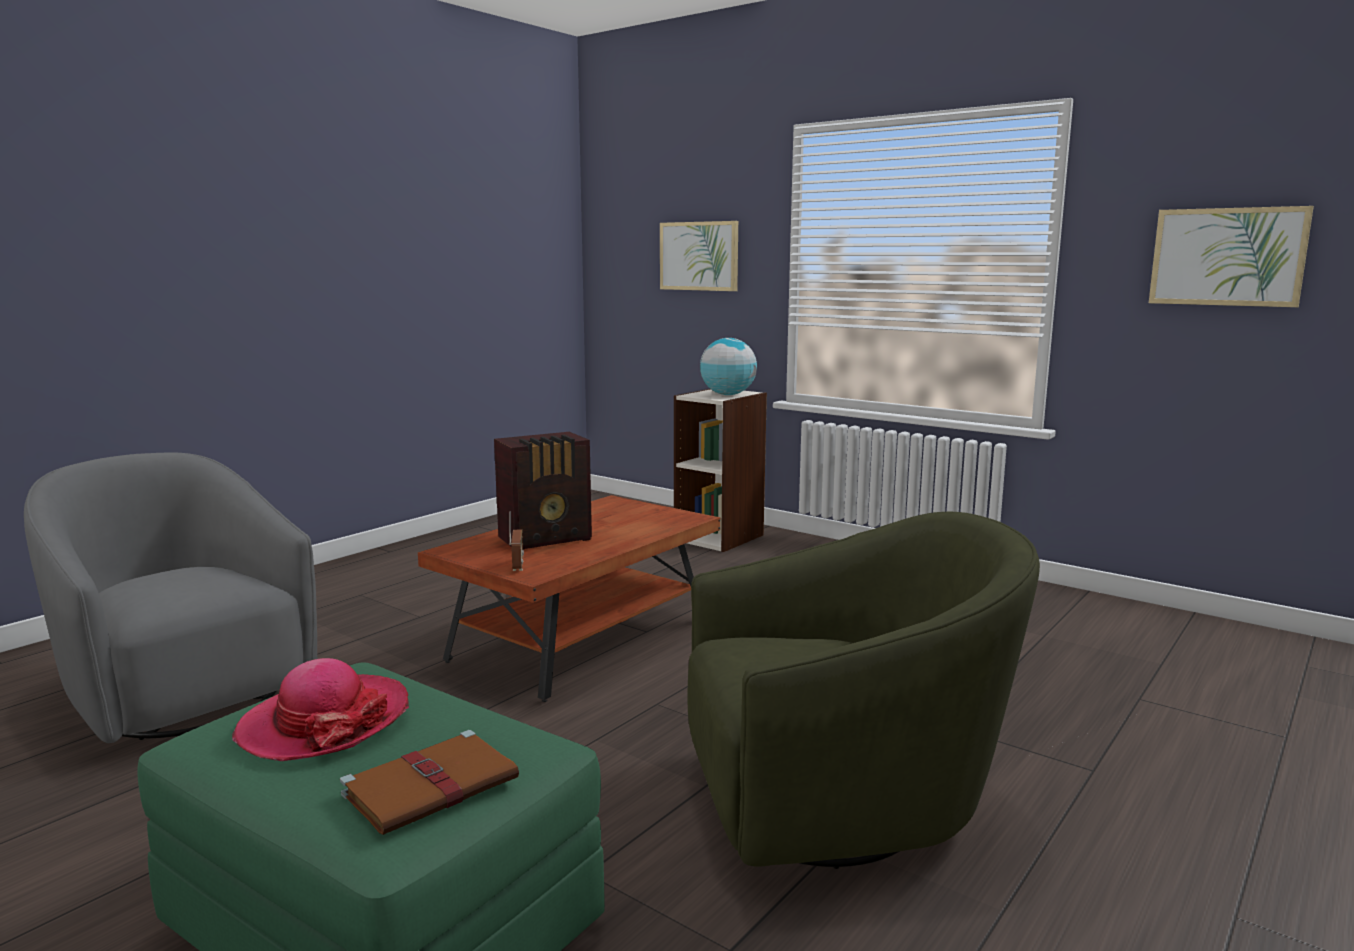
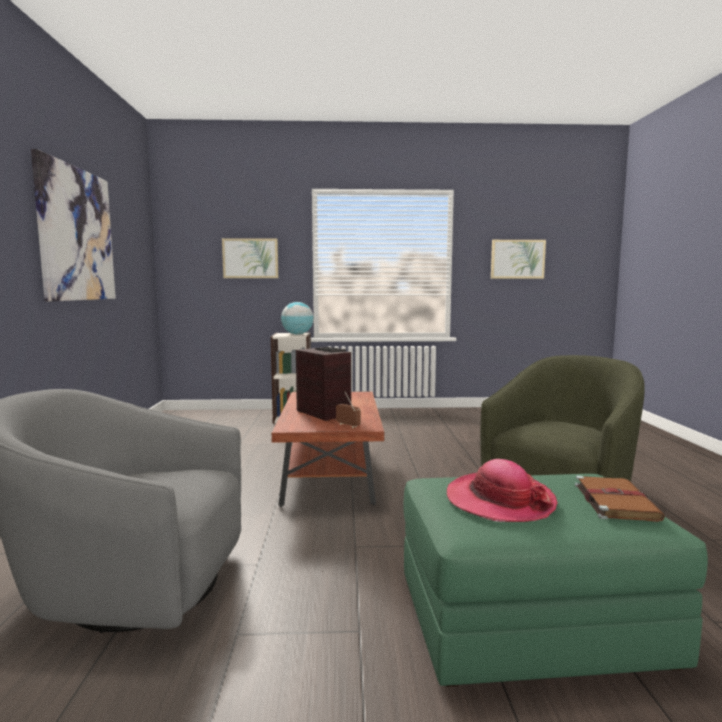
camera: 40 degrees left, 5 degrees down
radio [494,432,592,550] -> radio turned 60 degrees counterclockwise [296,347,351,421]
none -> picture [31,149,116,301]

